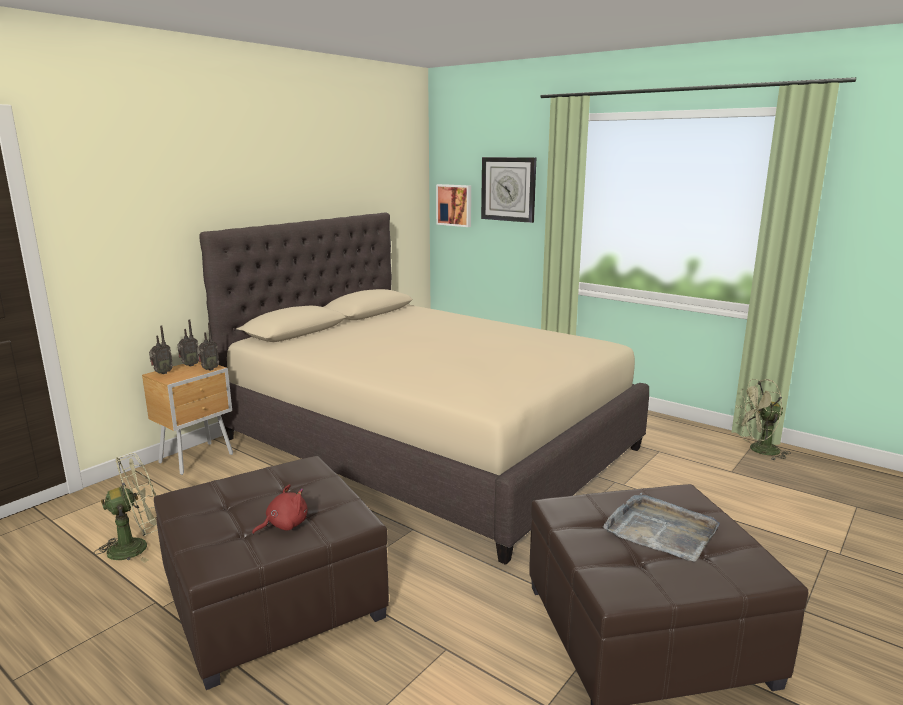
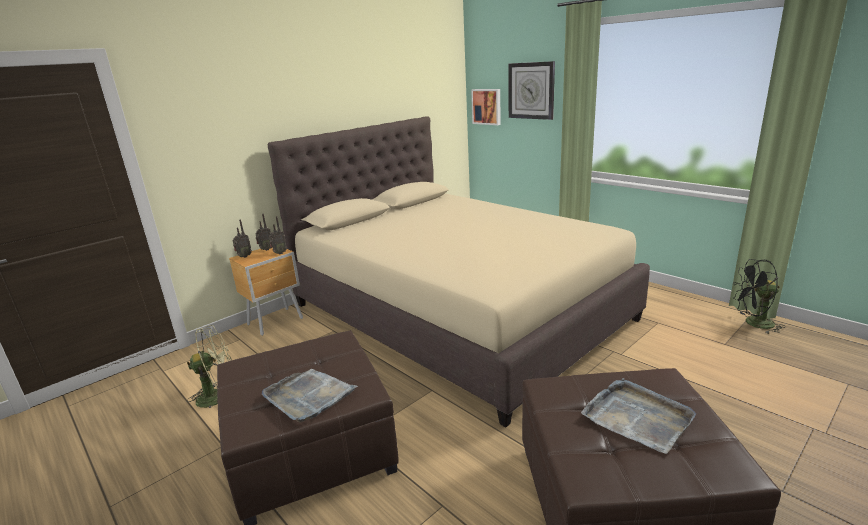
camera: 10 degrees right, 5 degrees up
red plush toy [252,484,308,535] -> grey tray [262,369,358,422]
green fan [736,379,791,460] -> black fan [733,259,786,334]

